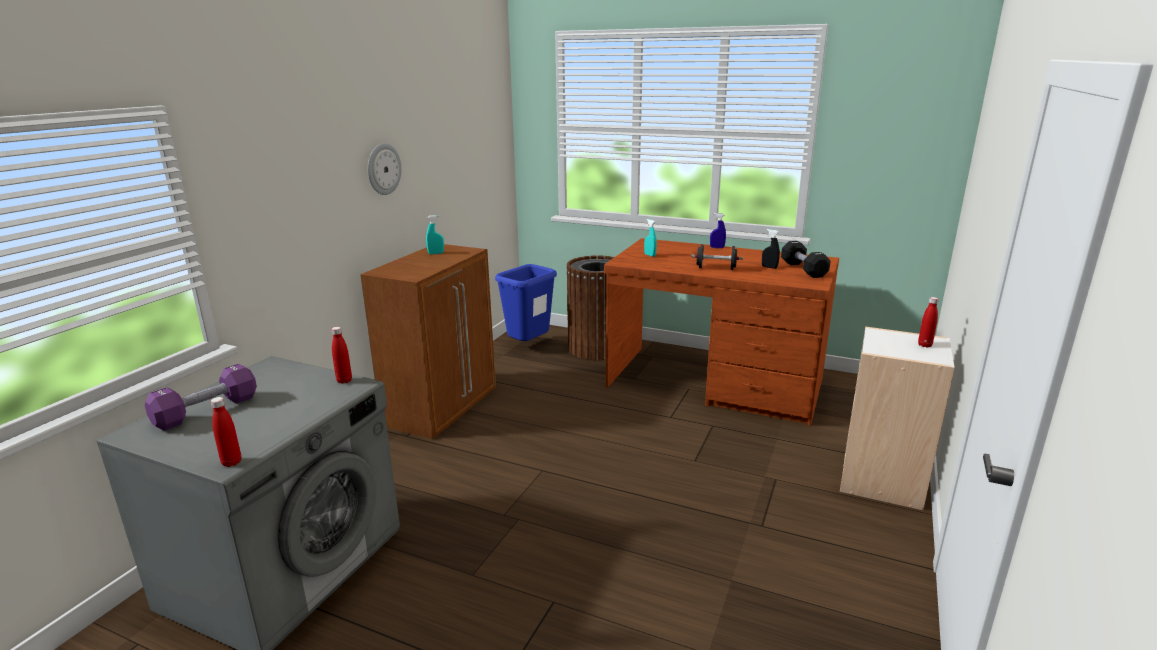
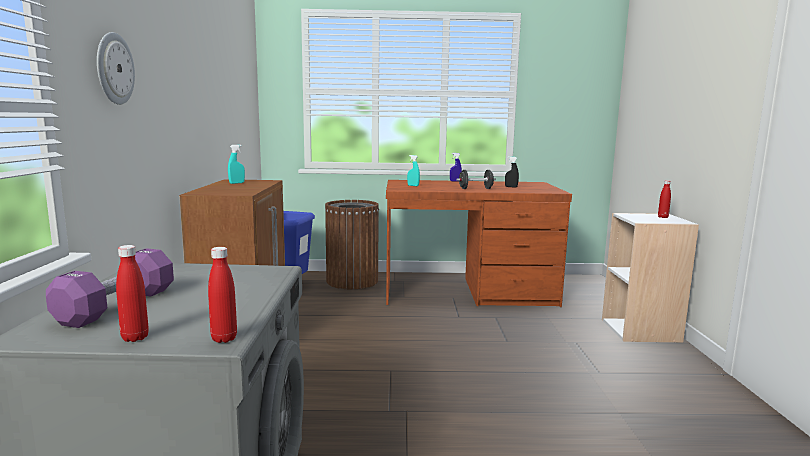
camera: 25 degrees left, 10 degrees down
red bottle [332,327,352,384] -> red bottle moved to [116,245,149,342]
wall clock [368,143,402,195] -> wall clock moved to [97,32,135,105]
black dumbbell [781,241,831,278] -> none

